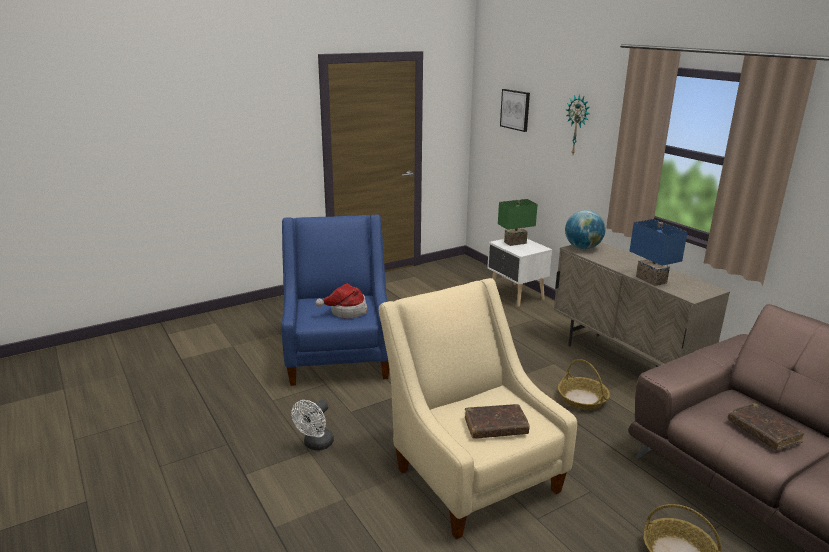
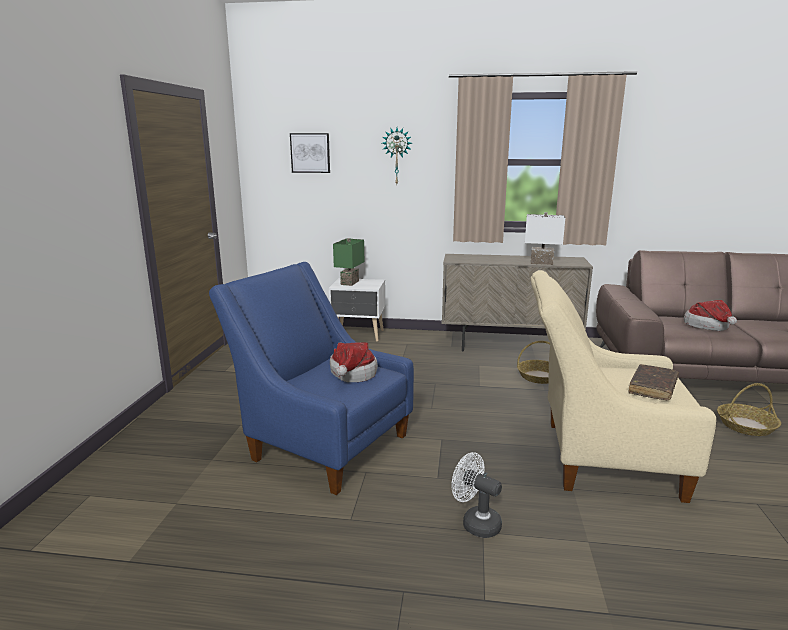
camera: 50 degrees left, 5 degrees down
white fan [291,400,334,451] -> white fan turned 150 degrees clockwise [451,452,502,538]
globe [565,210,606,249] -> none
blue table lamp [629,219,688,286] -> white table lamp [525,212,565,265]
brown book [728,403,805,450] -> hat [684,300,737,331]

